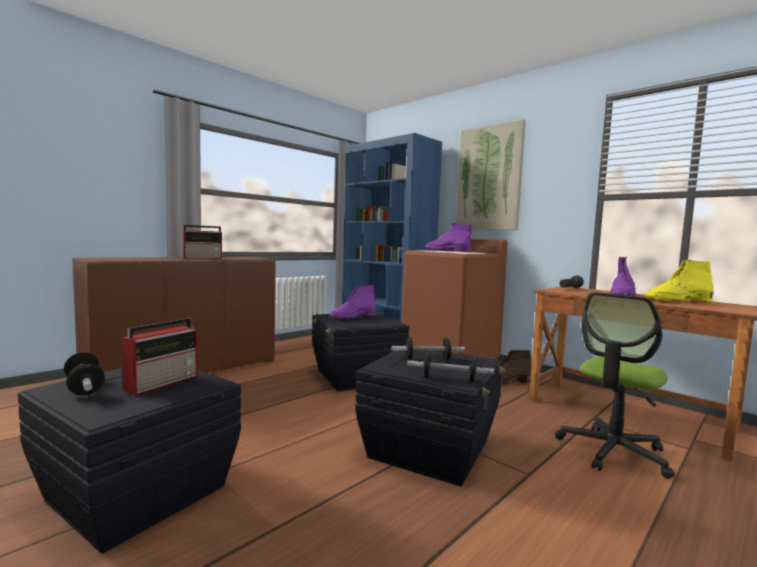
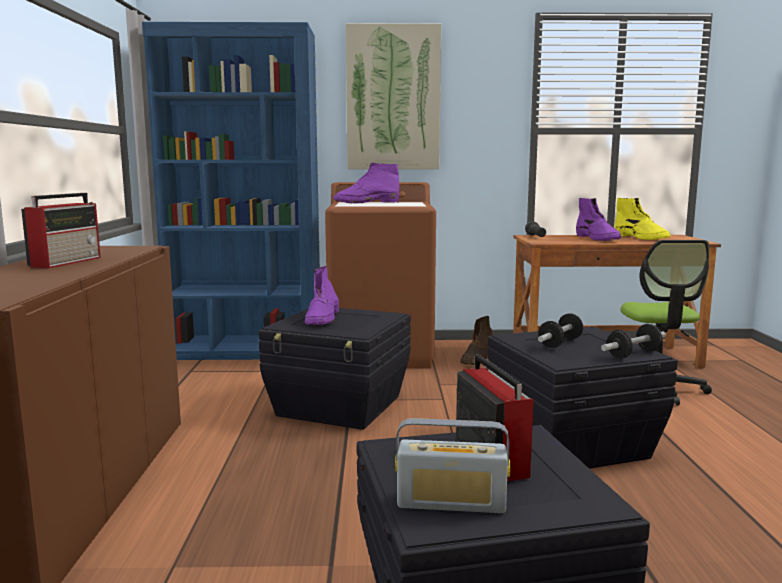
camera: 45 degrees left, 5 degrees up
dumbbell [64,352,105,395] -> radio [395,418,510,513]
yellow boot [645,260,714,302] -> yellow boot turned 60 degrees counterclockwise [614,198,671,240]

